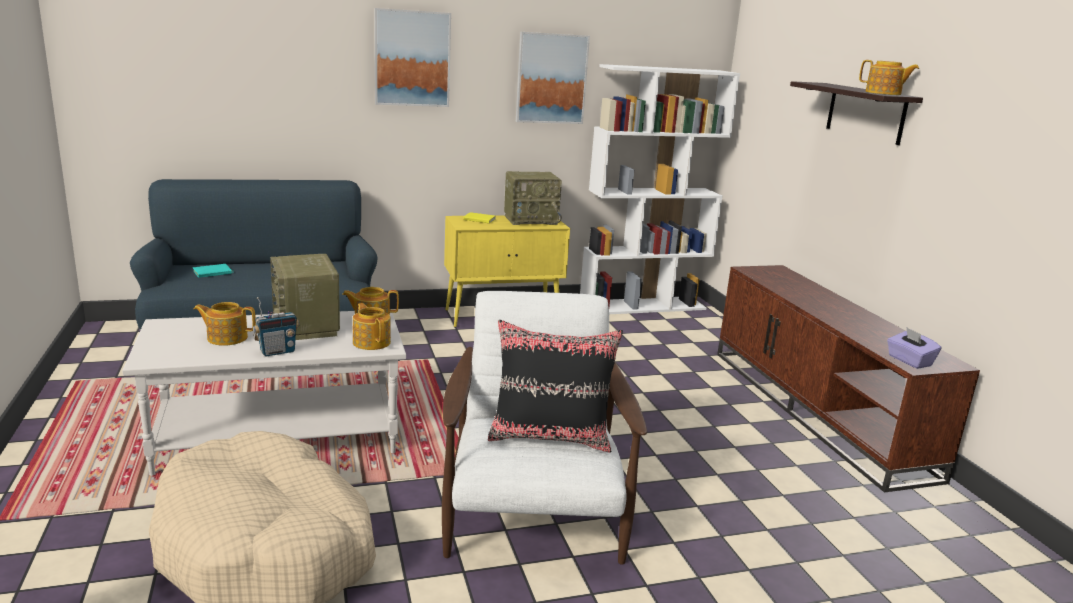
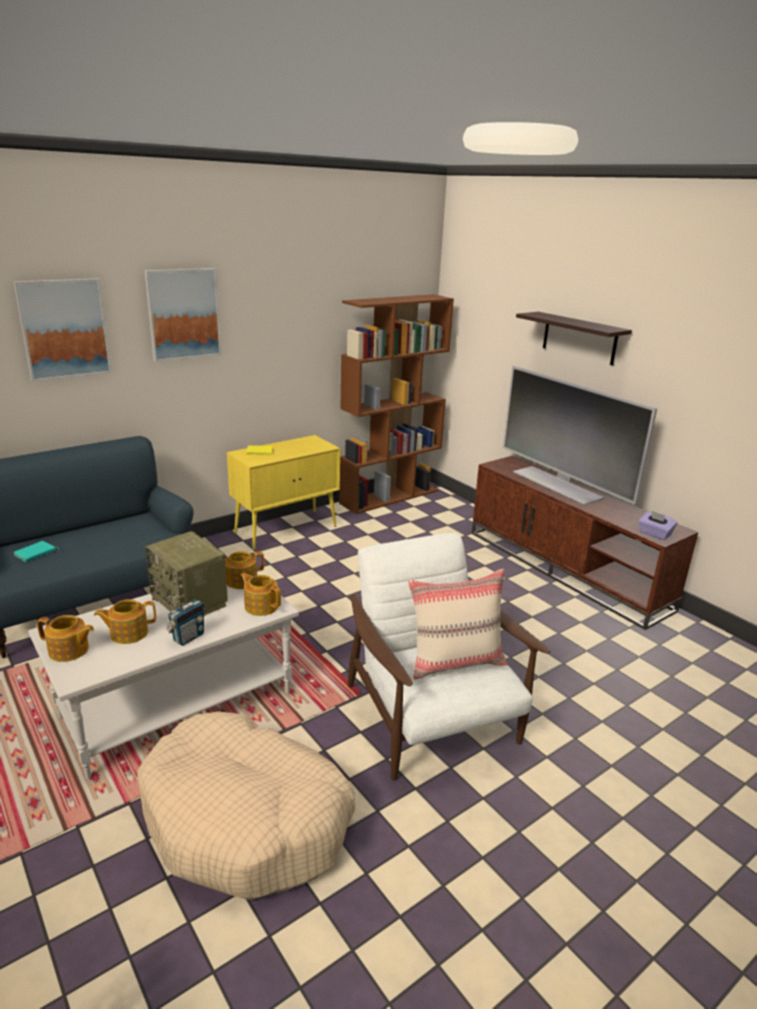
camera: 20 degrees left, 5 degrees up
black pillow [488,320,623,453] -> beige pillow [408,569,507,680]
radio [504,171,562,225] -> none
picture [516,32,590,124] -> picture moved to [13,278,112,381]
white bookcase [580,64,740,314] -> brown bookcase [339,294,454,514]
teapot [859,60,919,95] -> teapot moved to [37,615,94,662]
none -> television [503,366,657,505]

